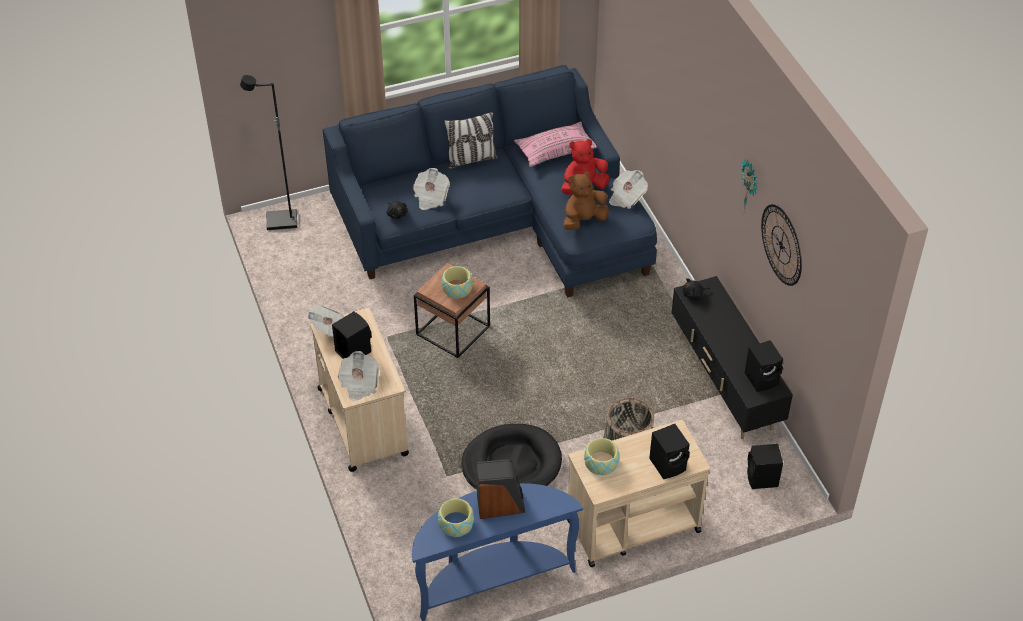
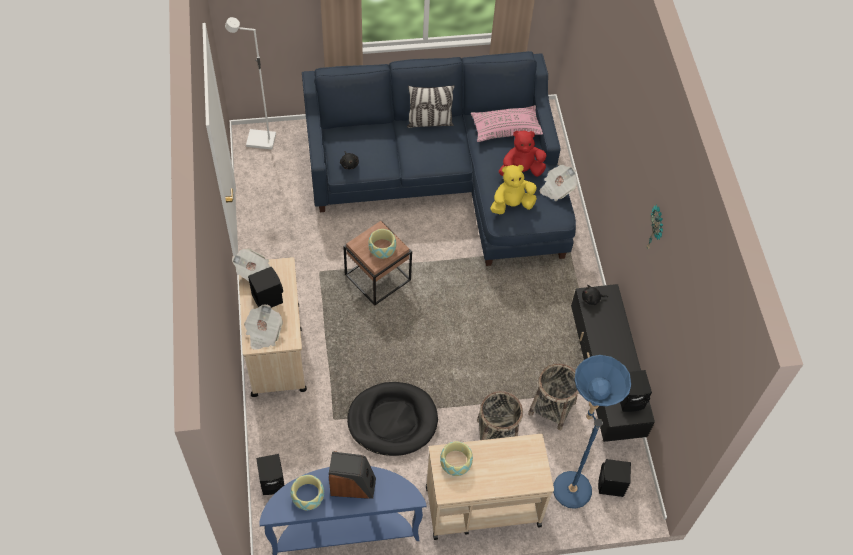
camera: 10 degrees right, 10 degrees up
black floor lamp [240,75,297,230] -> white floor lamp [225,17,276,150]
newspaper [413,168,450,210] -> none
brown plush toy [563,172,609,230] -> yellow plush toy [490,165,537,214]
black speaker [649,424,690,479] -> black speaker moved to [256,454,284,495]
wall clock [761,204,802,286] -> none
none -> basket [528,363,579,430]
none -> blue floor lamp [553,355,631,509]

